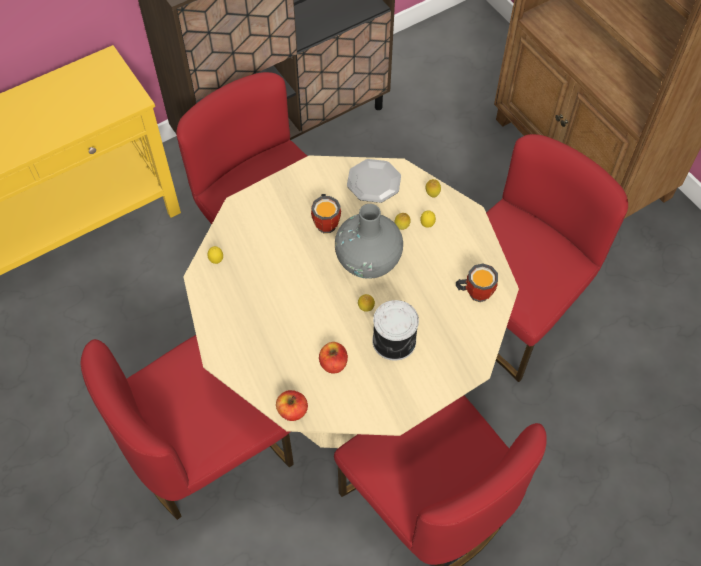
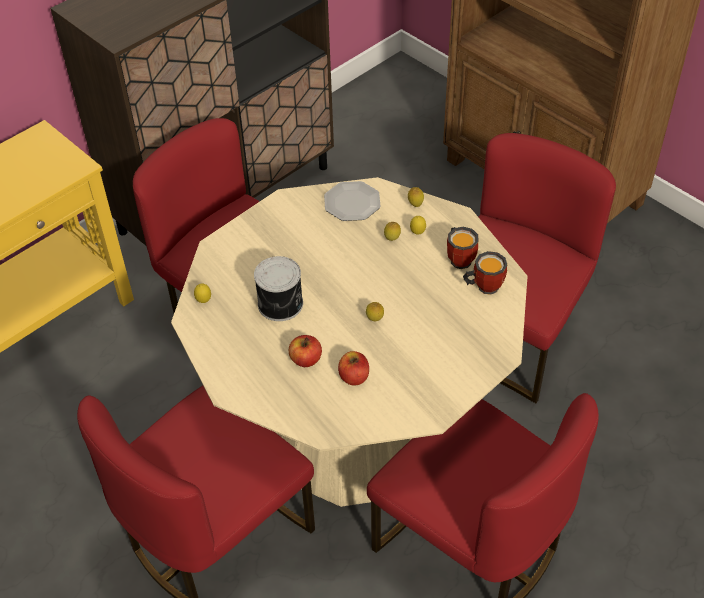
camera: 10 degrees left, 10 degrees down
apple [276,390,308,421] -> apple moved to [289,335,322,367]
mug [311,194,341,234] -> mug moved to [447,227,479,269]
grey vase [335,204,403,279] -> none
can [372,300,419,361] -> can moved to [254,256,303,321]

